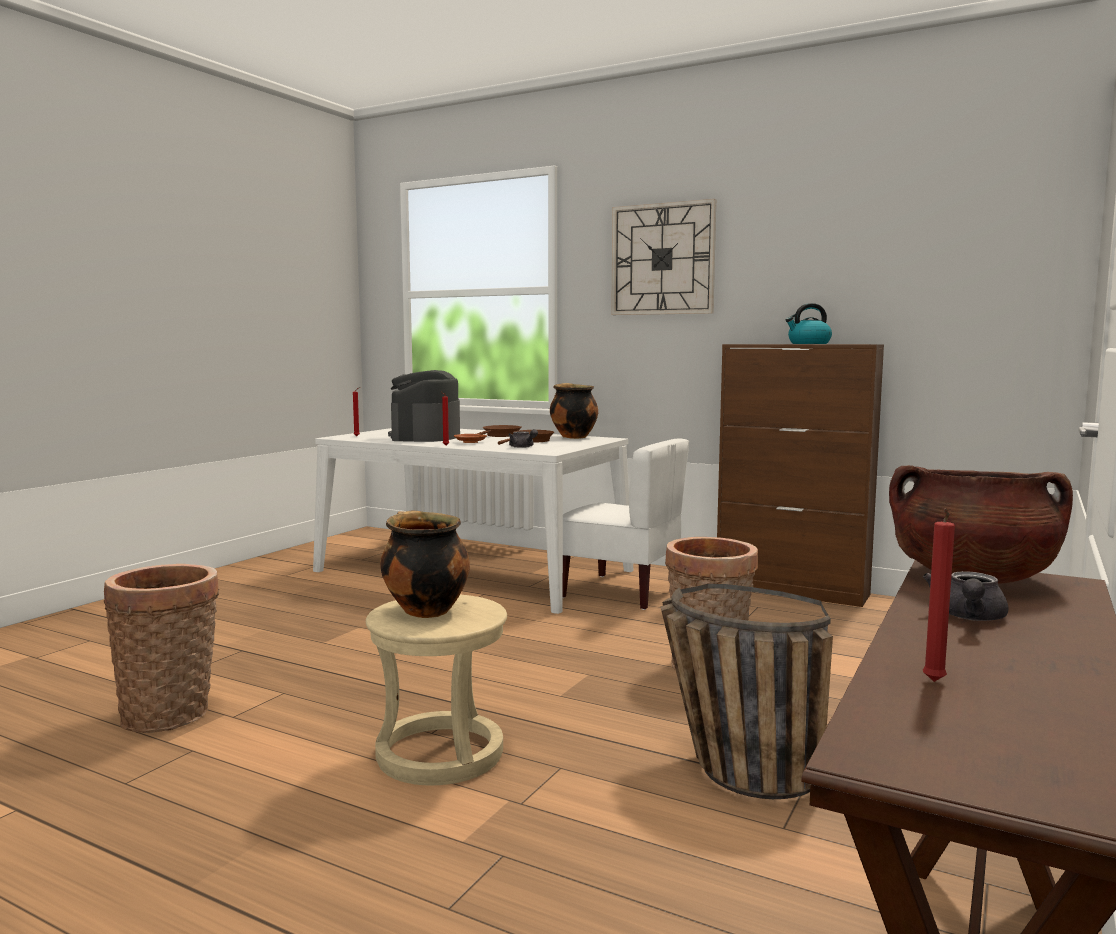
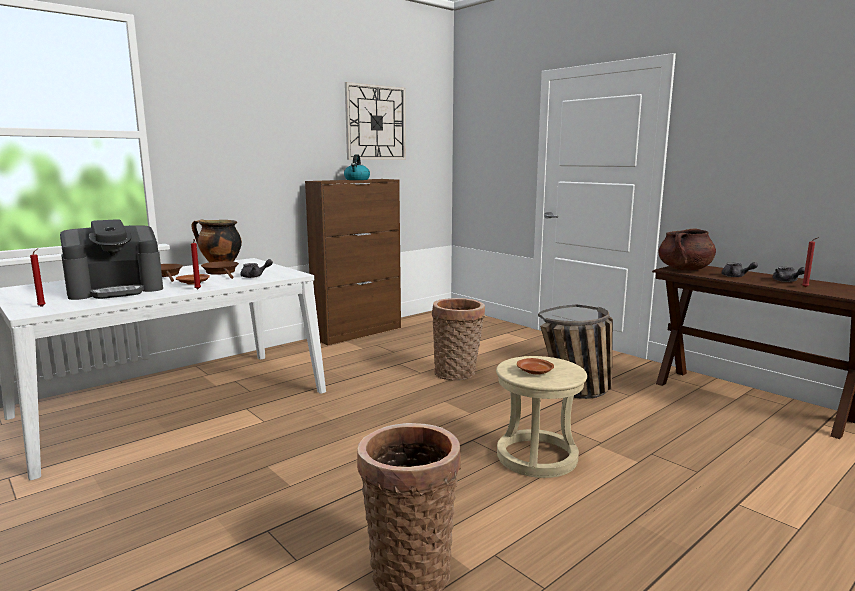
camera: 70 degrees left, 5 degrees up
cooking pot [381,511,470,618] -> brown plate [517,358,554,375]
coffee machine [388,370,460,442] -> coffee machine turned 60 degrees counterclockwise [60,219,163,300]
white chair [563,439,689,610] -> none
wall clock [611,199,716,315] -> wall clock moved to [345,82,406,160]
none -> grey teapot [773,267,805,282]

